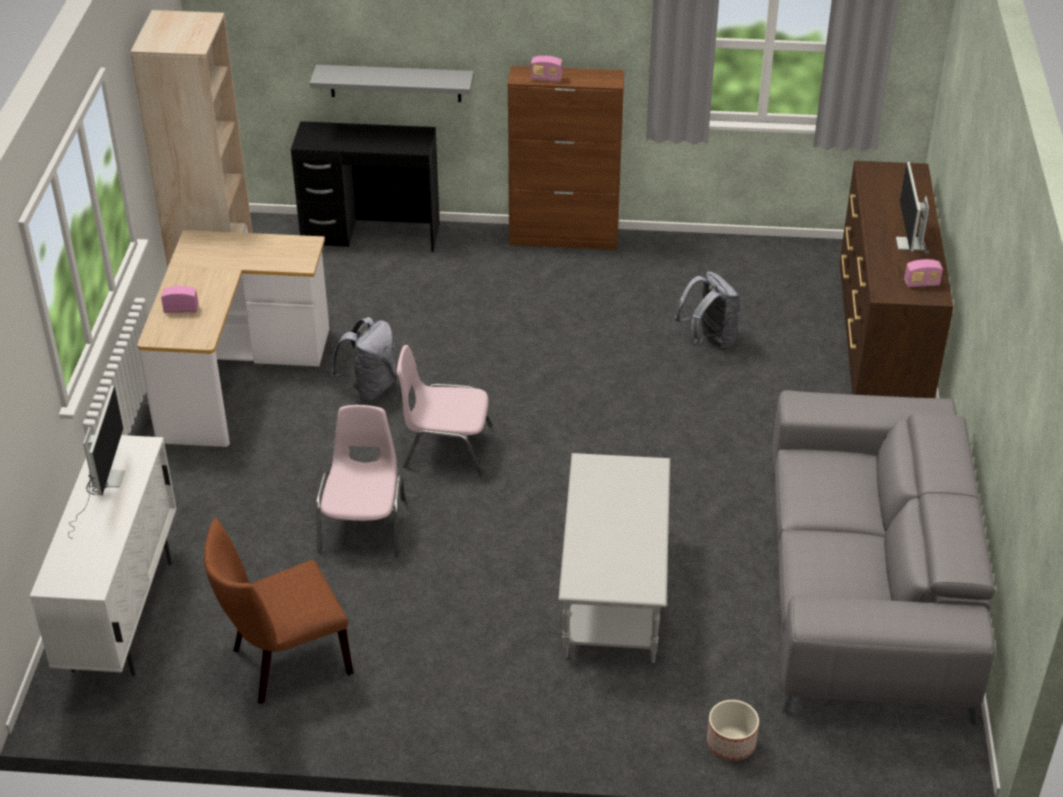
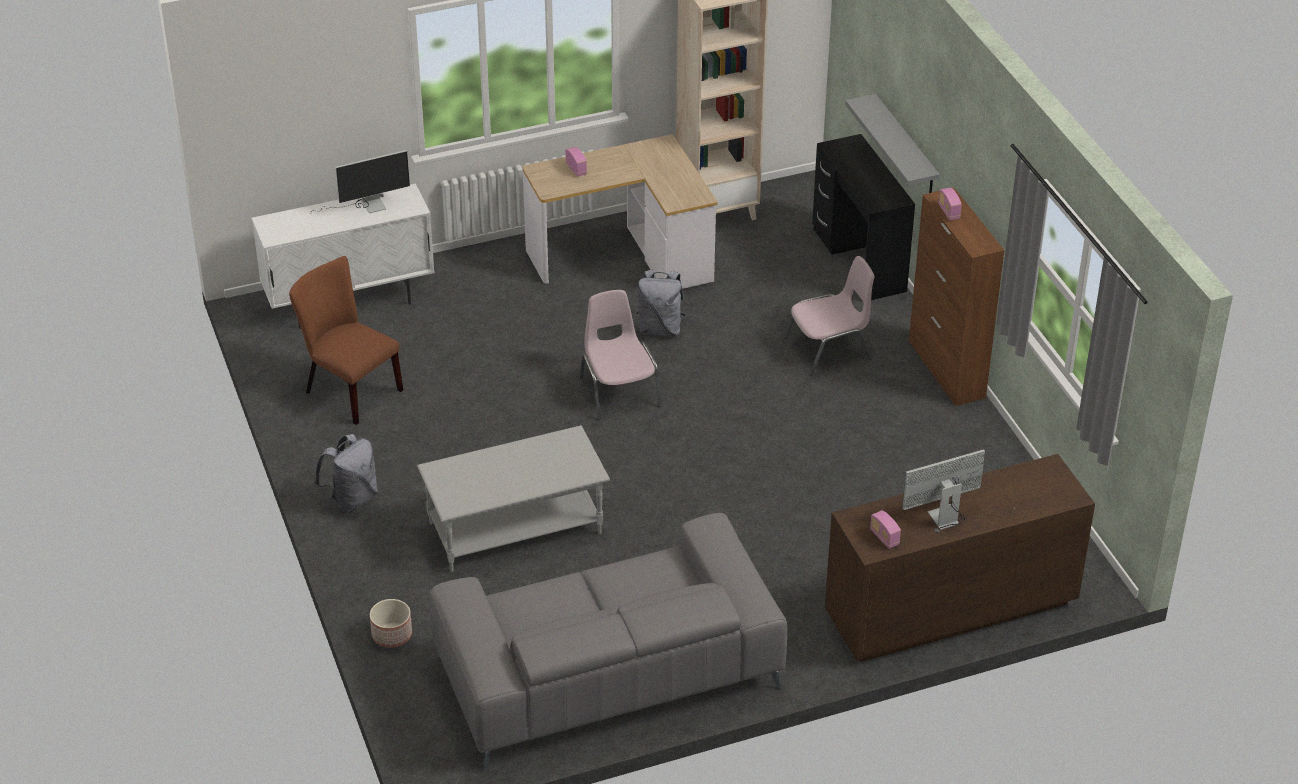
camera: 65 degrees right, 0 degrees up
pink chair [316,405,405,557] -> pink chair moved to [784,256,874,376]
grey backpack [675,271,740,351] -> grey backpack moved to [314,434,378,513]

